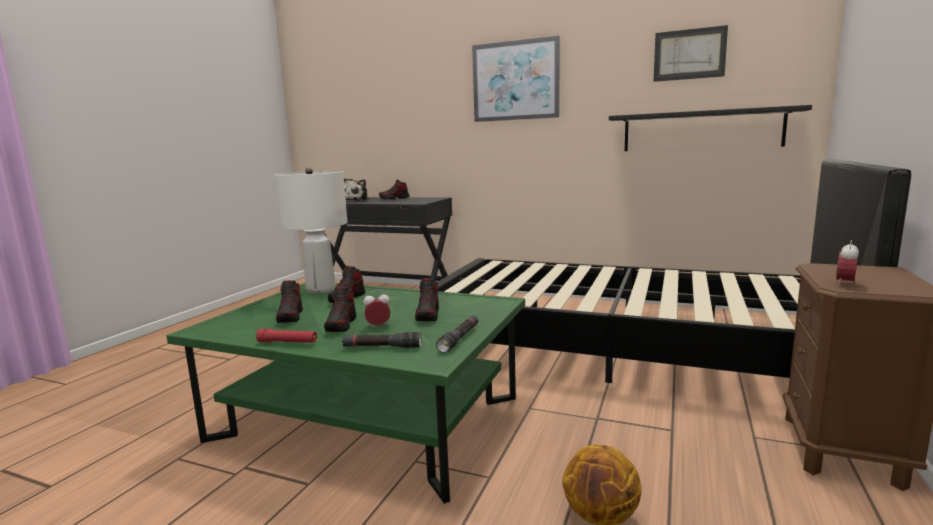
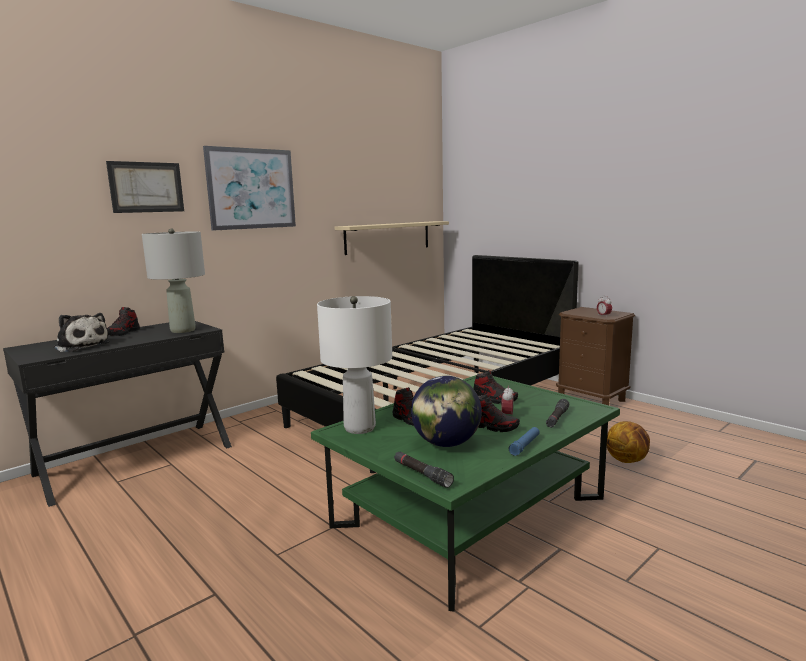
camera: 65 degrees left, 0 degrees up
red flashlight [256,329,317,343] -> blue flashlight [509,427,540,456]
shoe [276,280,303,323] -> globe [411,376,482,447]
black flashlight [436,316,478,353] -> black flashlight moved to [394,452,454,488]
black shelf [609,105,812,151] -> beige shelf [335,221,449,255]
picture [654,25,728,82] -> picture moved to [106,161,184,213]
none -> grey table lamp [142,228,205,333]

